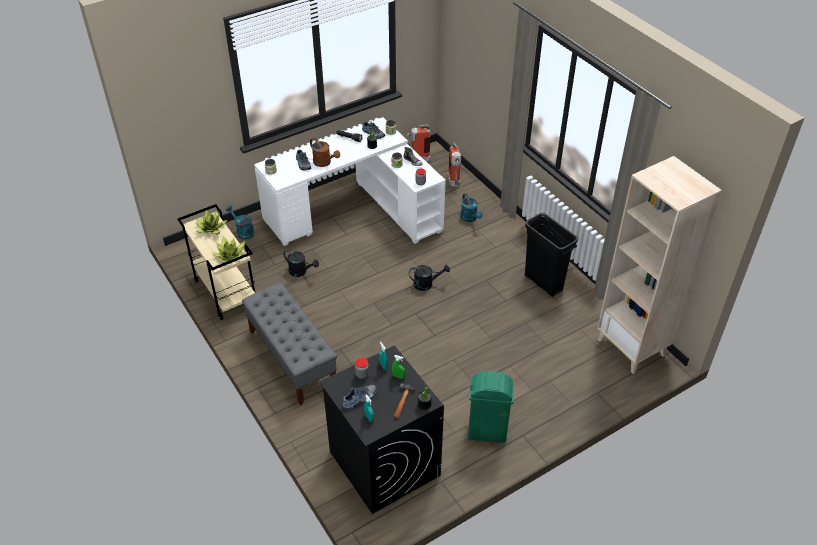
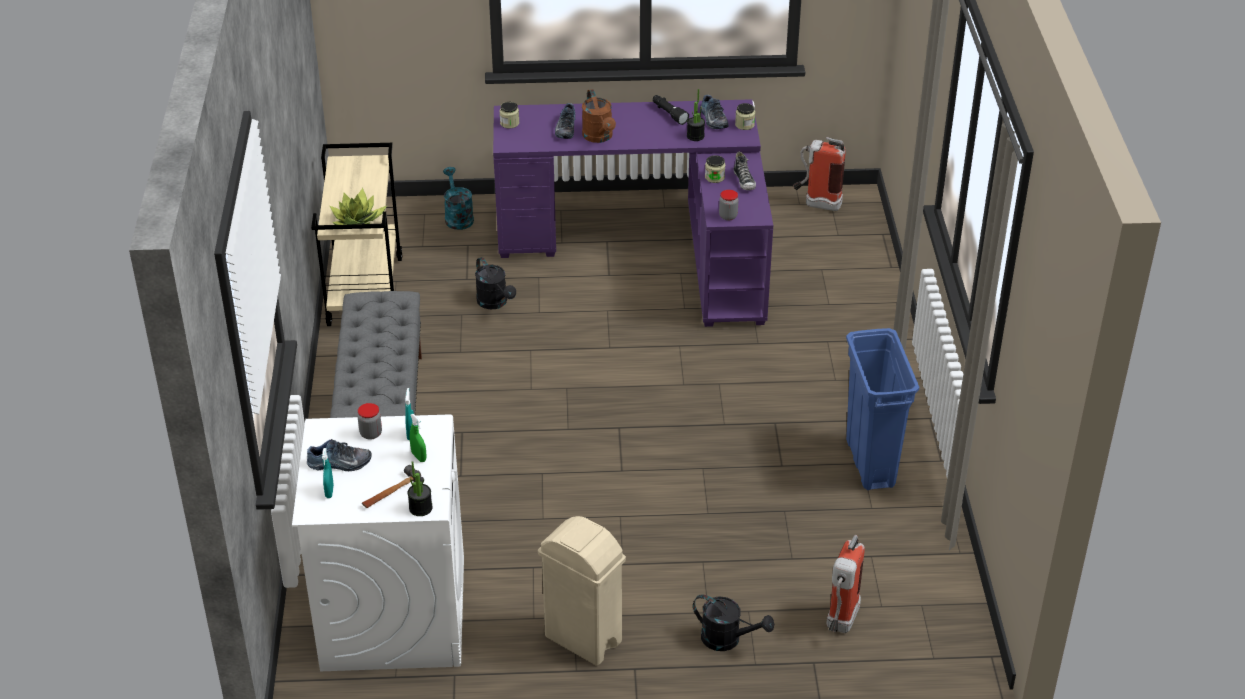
camera: 30 degrees right, 5 degrees down
potted plant [195,210,227,235] -> none
white desk [254,117,446,246] -> purple desk [493,99,773,327]
black washing machine [320,346,444,514] -> white washing machine [292,414,464,671]
black watering can [409,265,450,291] -> black watering can moved to [693,594,774,651]
fire extinguisher [448,142,461,187] -> fire extinguisher moved to [826,535,865,633]
turquoise watering can [461,193,483,222] -> none
green trash can [468,371,514,443] -> beige trash can [538,516,626,666]
black trash can [525,213,578,297] -> blue trash can [846,328,919,490]
beige bookcase [597,156,722,374] -> none

